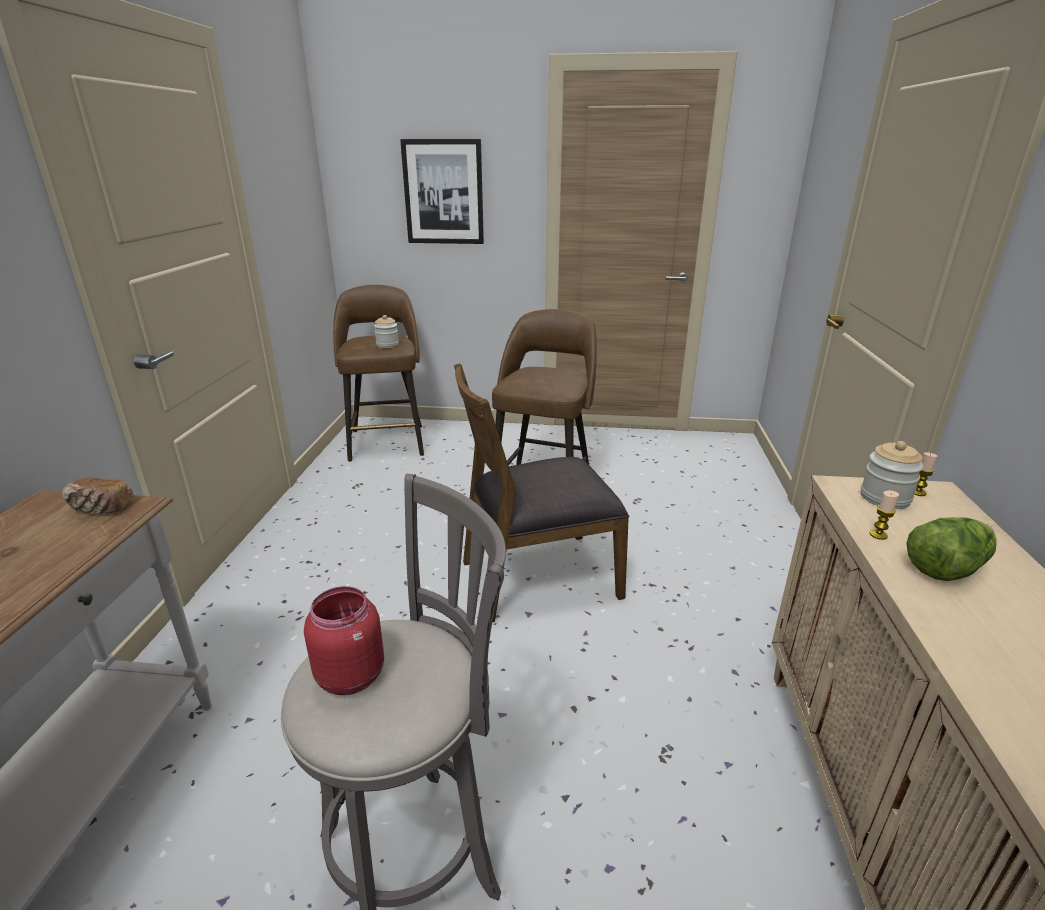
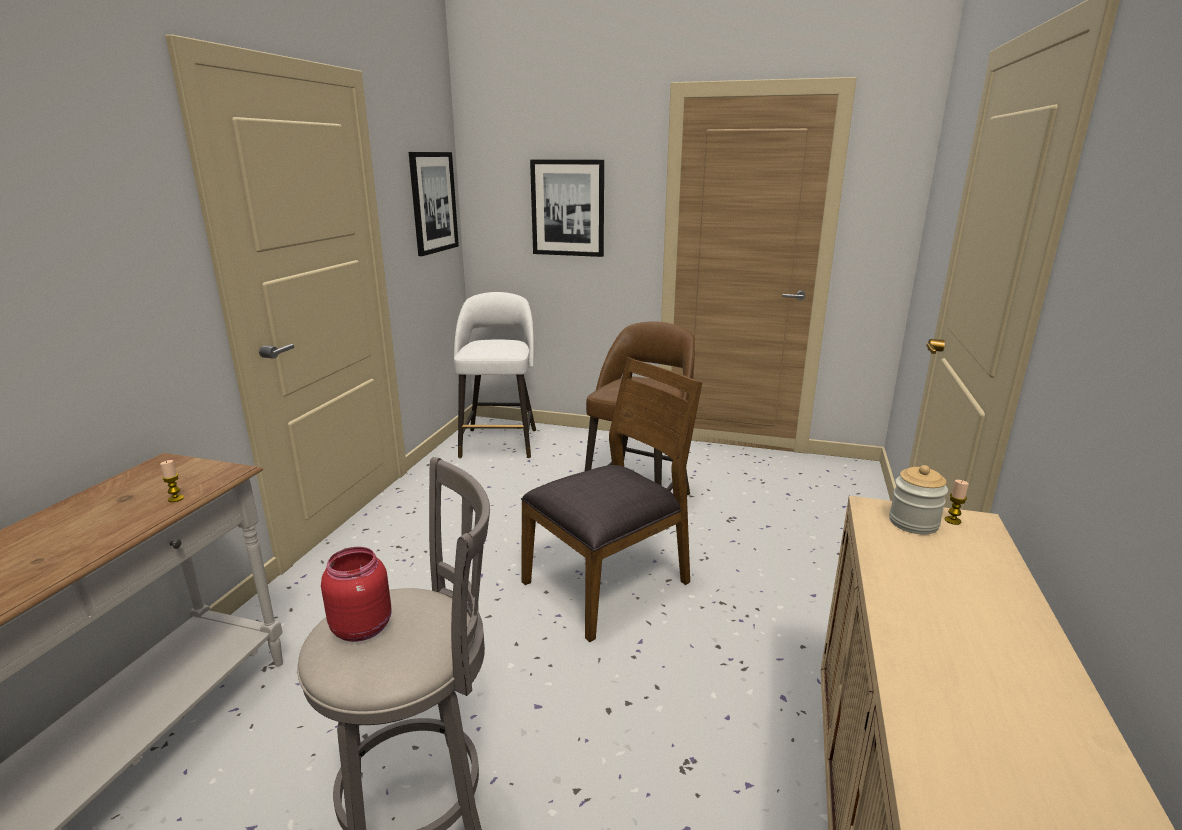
camera: 10 degrees right, 5 degrees down
bread [62,477,133,514] -> none
brown stool [333,285,424,462] -> white stool [454,292,536,458]
jar [374,315,399,348] -> none
brown chair [454,363,629,622] -> brown chair turned 150 degrees clockwise [521,357,702,642]
candle [869,491,899,540] -> candle moved to [160,460,184,502]
lettuce [906,517,997,581] -> none
none -> picture [409,152,459,256]

